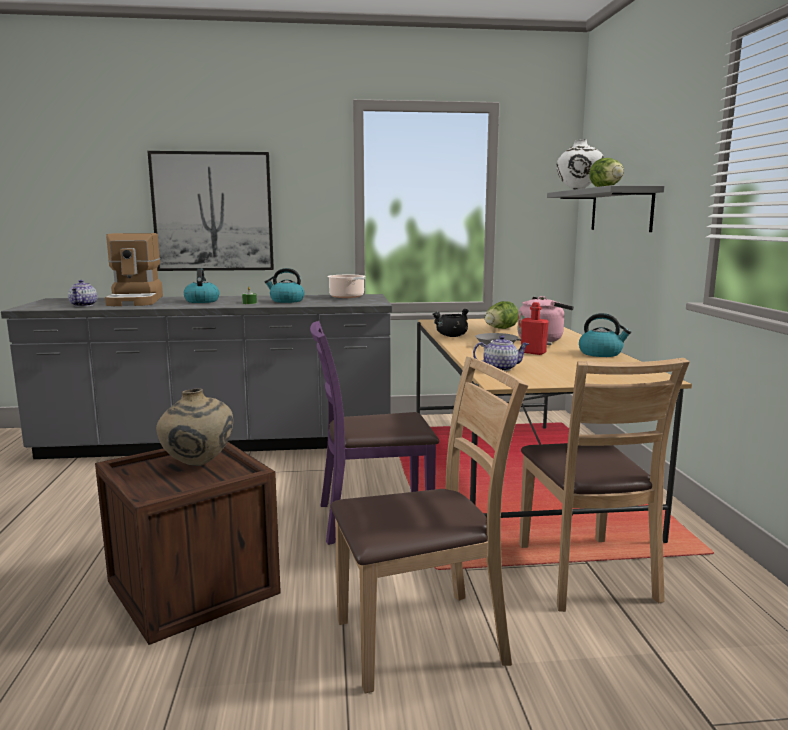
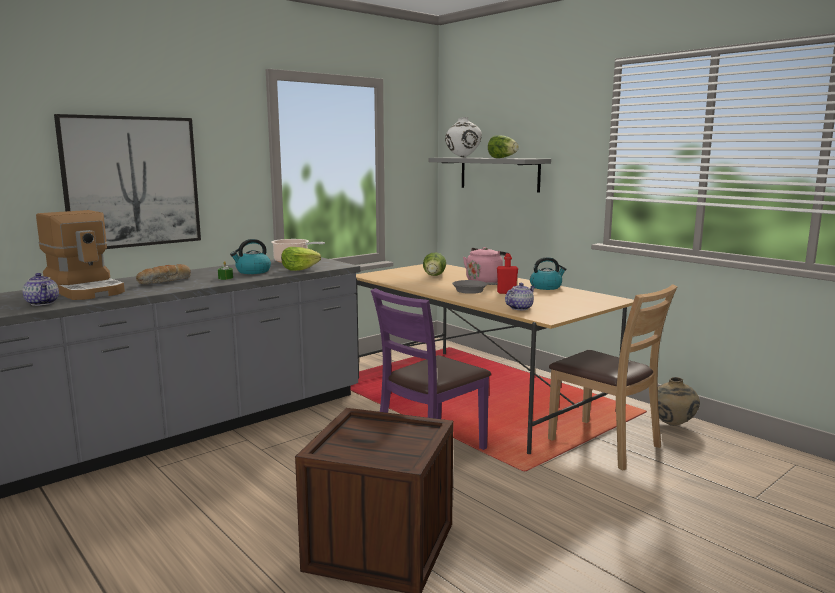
camera: 35 degrees left, 0 degrees up
beige vase [156,388,233,466] -> beige vase moved to [658,377,700,426]
kettle [184,268,219,303] -> bread [136,264,191,284]
brown chair [330,357,528,694] -> none
black cooking pot [433,309,469,337] -> none
none -> lettuce [281,247,321,271]

